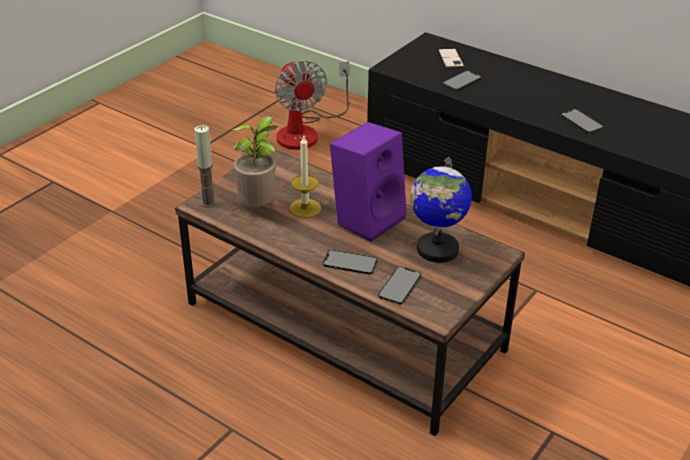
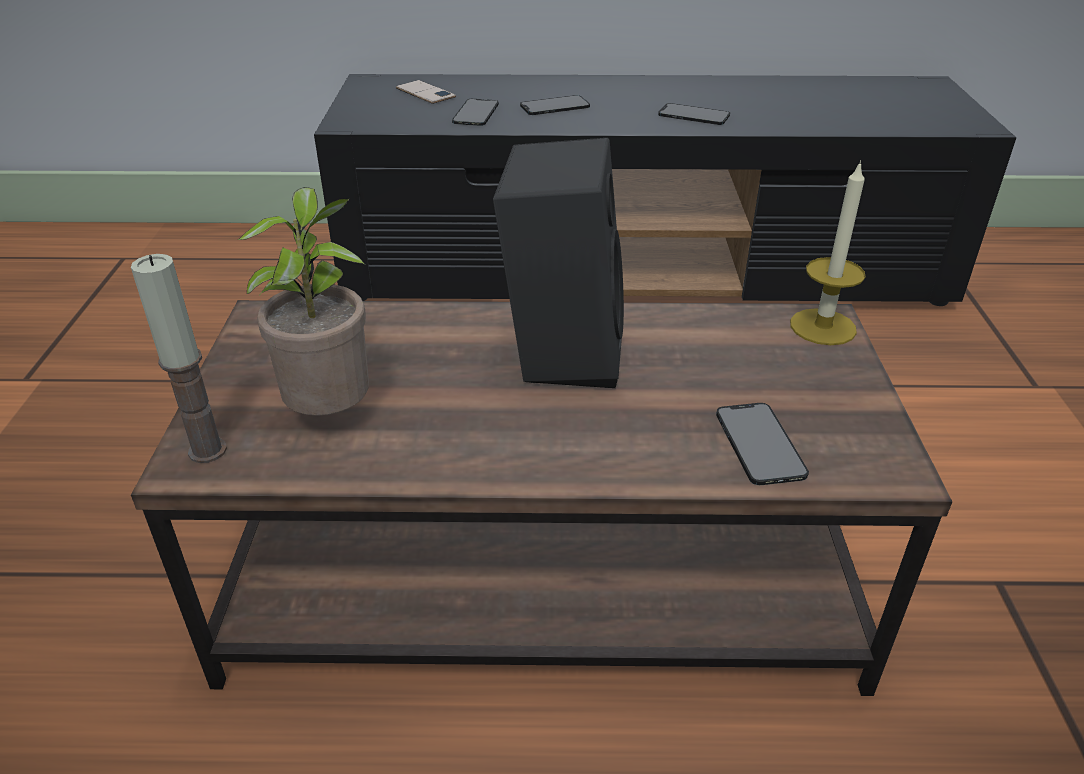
camera: 35 degrees left, 0 degrees up
fan [275,60,349,150] -> none
candle [289,136,321,218] -> candle moved to [790,160,865,345]
phone [323,250,377,274] -> phone moved to [520,95,590,115]
purple speaker [330,122,407,242] -> black speaker [493,138,624,388]
globe [410,157,472,263] -> none

